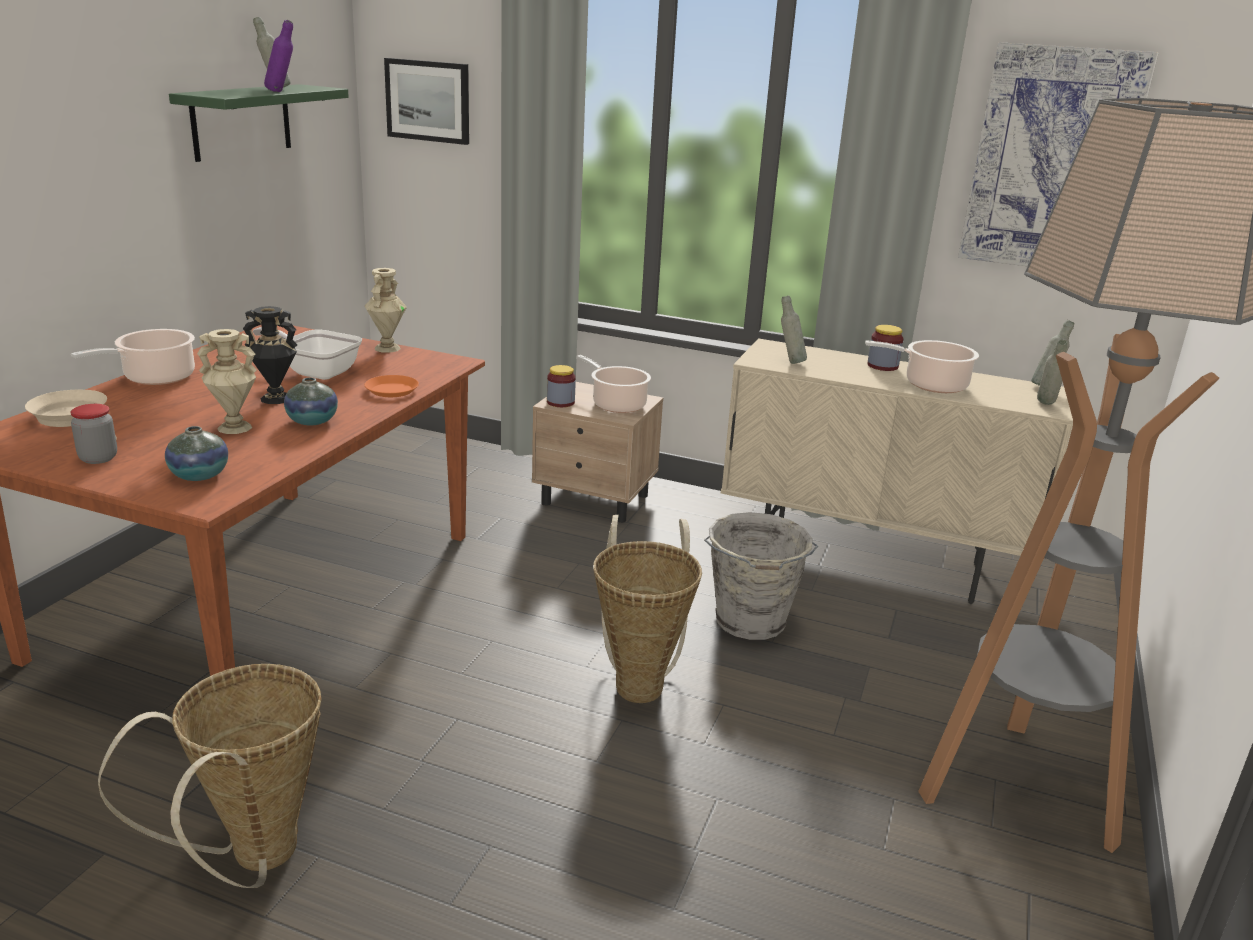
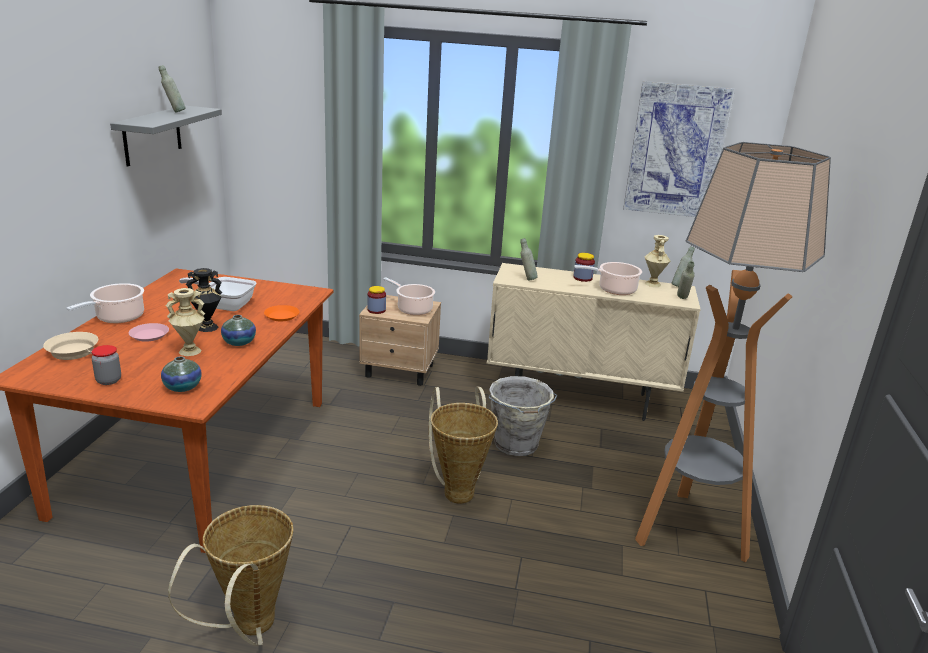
camera: 10 degrees left, 0 degrees up
green shelf [169,84,349,162] -> grey shelf [110,106,222,166]
purple bottle [264,20,293,92] -> none
beige vase [365,268,407,353] -> beige vase moved to [645,235,670,287]
picture [384,58,469,145] -> none
none -> pink plate [129,323,169,342]

